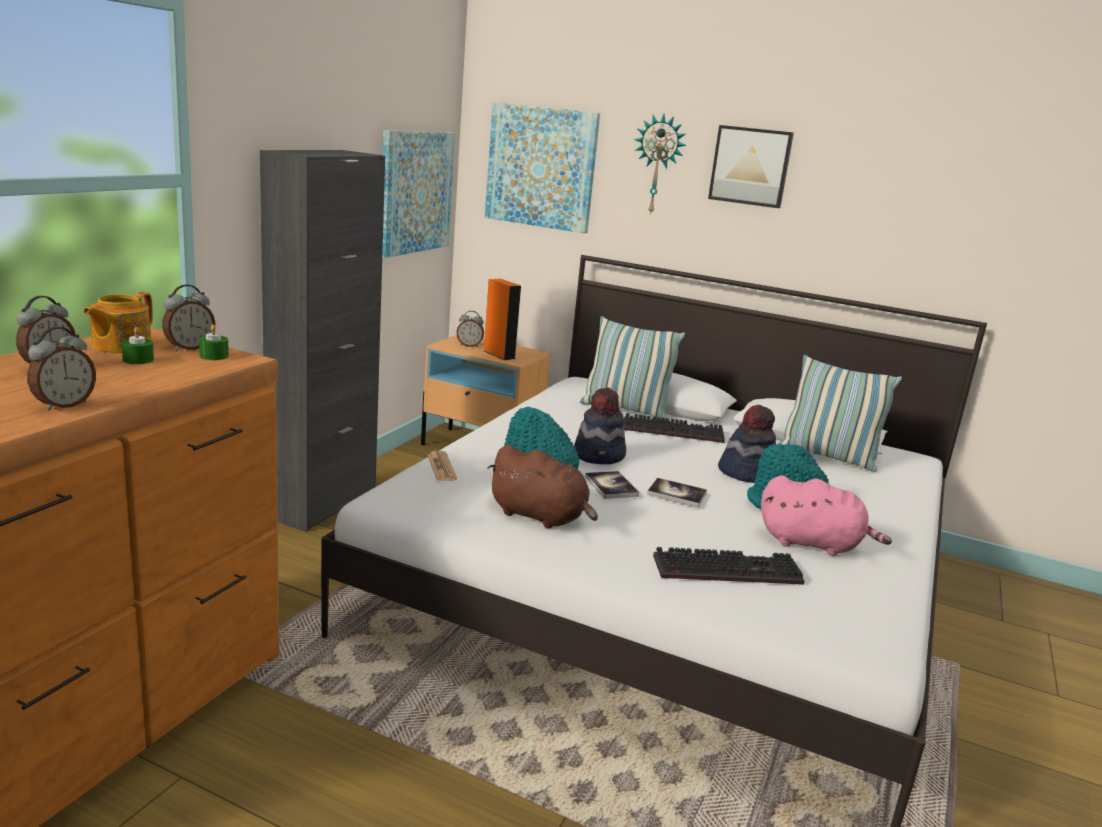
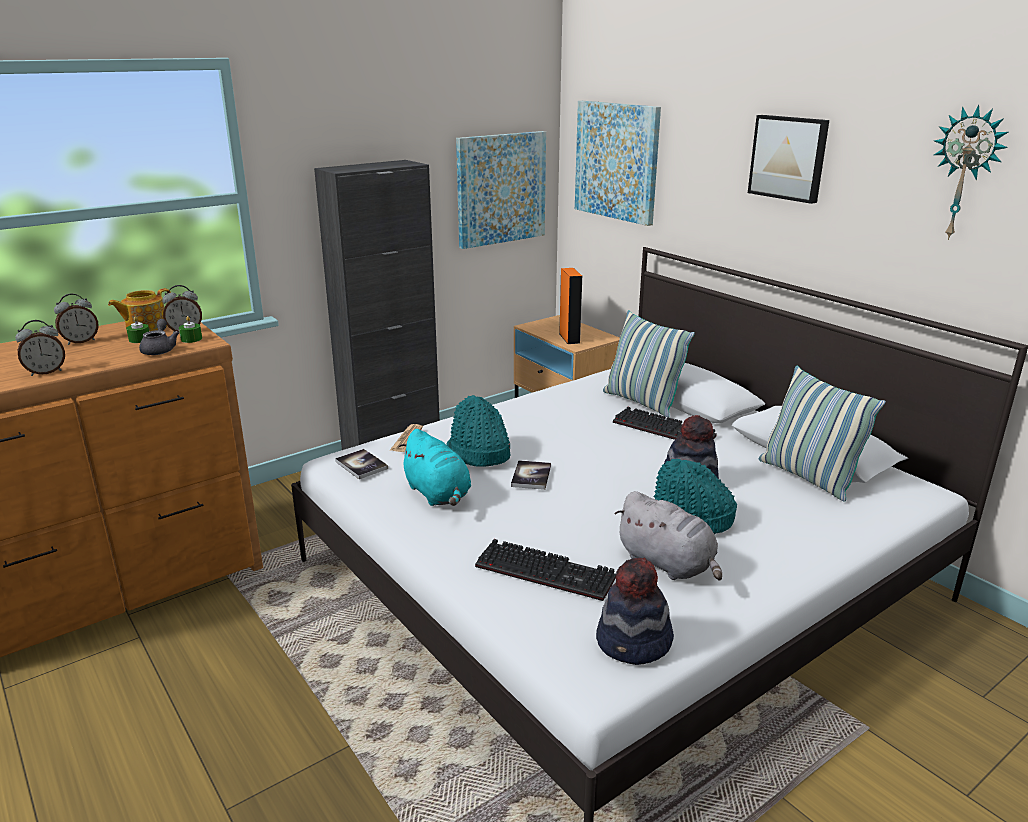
camera: 30 degrees right, 5 degrees up
alarm clock [457,311,484,347] -> none
brown plush toy [487,445,598,529] -> turquoise plush toy [399,429,471,506]
hat [574,387,626,464] -> hat moved to [596,558,674,665]
wall clock [634,114,686,216] -> wall clock moved to [934,104,1008,240]
book [647,478,707,507] -> book moved to [335,449,388,479]
pink plush toy [761,475,892,556] -> grey plush toy [614,491,722,580]
none -> grey teapot [139,319,179,355]

